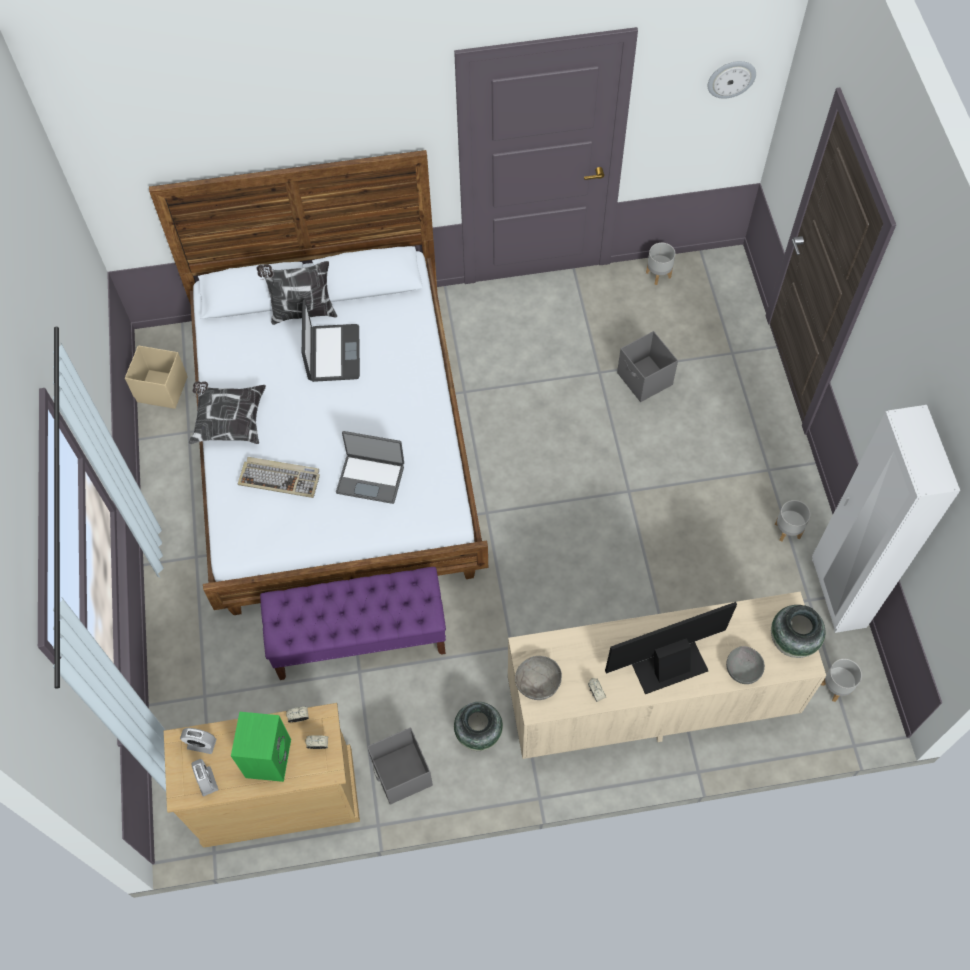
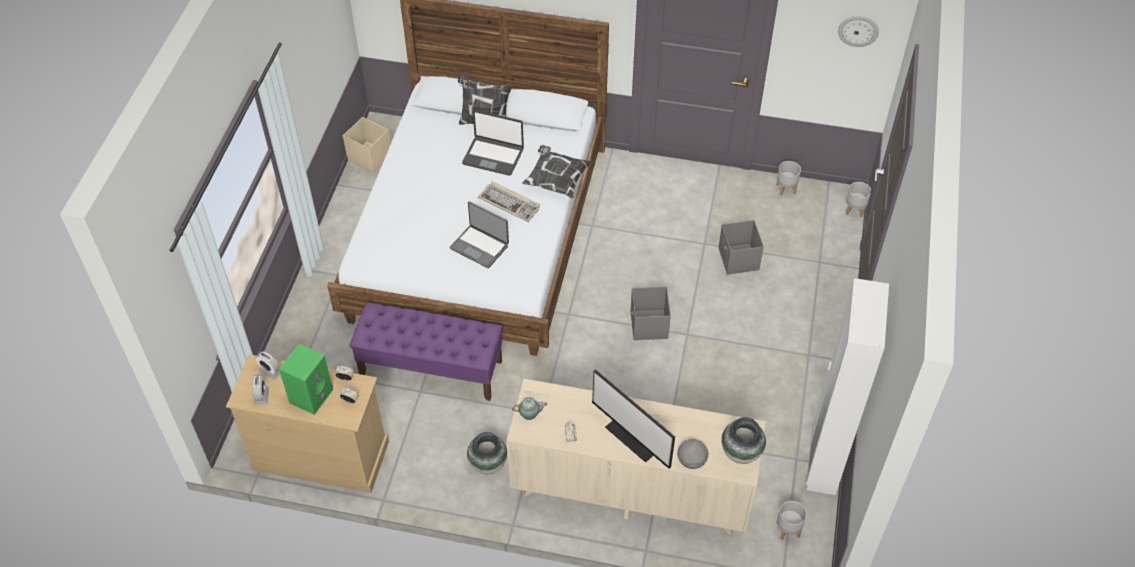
camera: 20 degrees right, 10 degrees down
pillow [189,381,266,444] -> pillow moved to [522,145,593,199]
keyboard [238,457,320,498] -> keyboard moved to [478,182,540,222]
laptop [302,299,360,382] -> laptop turned 90 degrees clockwise [462,110,524,176]
grey storage box [367,727,433,805] -> grey storage box moved to [631,287,671,340]
grey bowl [515,656,562,700] -> teapot [512,397,548,420]
monitor [605,602,737,694] -> monitor turned 135 degrees counterclockwise [592,369,675,469]
grey planter [775,500,811,542] -> grey planter moved to [846,182,871,217]

